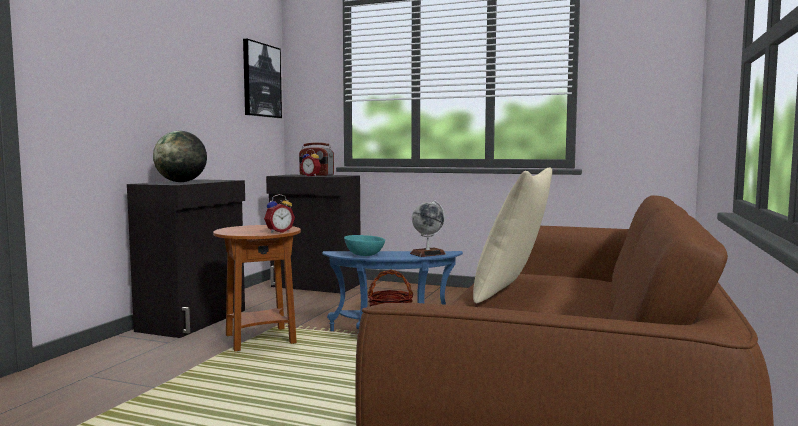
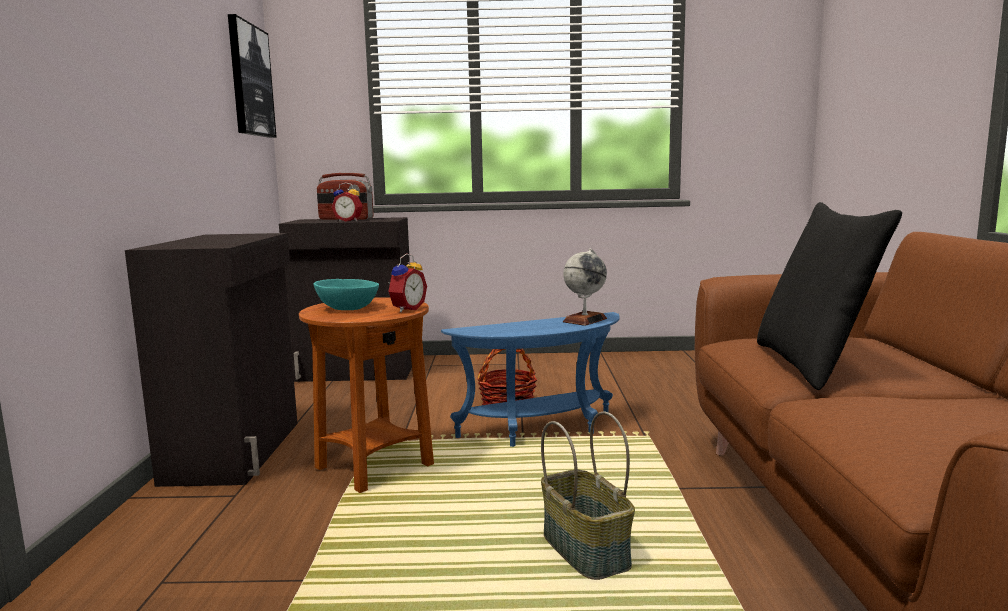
camera: 20 degrees left, 5 degrees up
globe [153,131,207,182] -> none
turquoise bowl [344,235,385,256] -> turquoise bowl moved to [314,279,379,310]
beige pillow [473,167,552,303] -> black pillow [757,202,902,390]
none -> basket [541,412,635,580]

